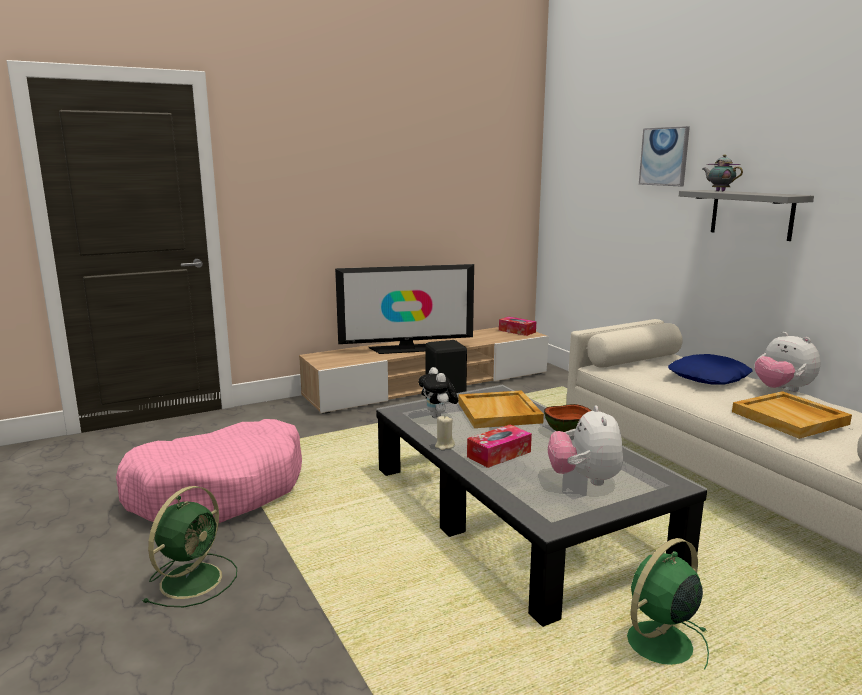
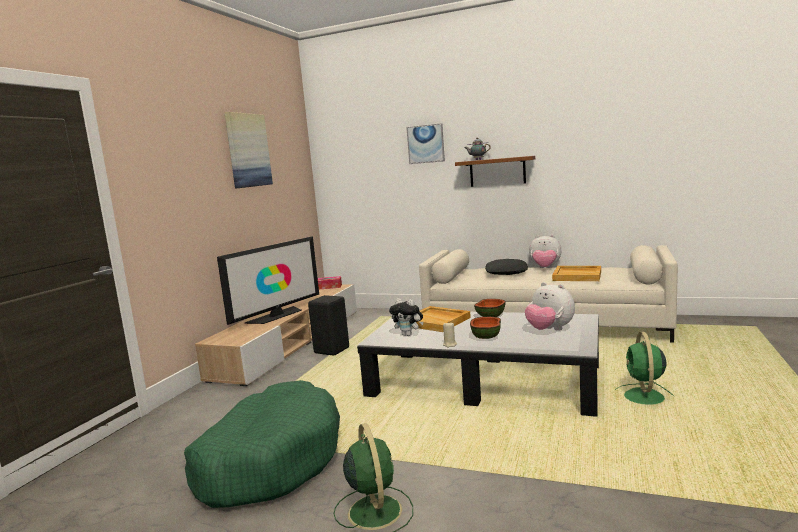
camera: 40 degrees left, 5 degrees down
pink dog bed [116,419,302,523] -> green dog bed [184,380,340,508]
tissue box [467,424,532,468] -> bowl [470,317,501,339]
blue pillow [668,354,753,385] -> black pillow [485,259,528,275]
grey shelf [679,190,814,241] -> brown shelf [455,156,535,187]
none -> picture [224,112,273,189]

